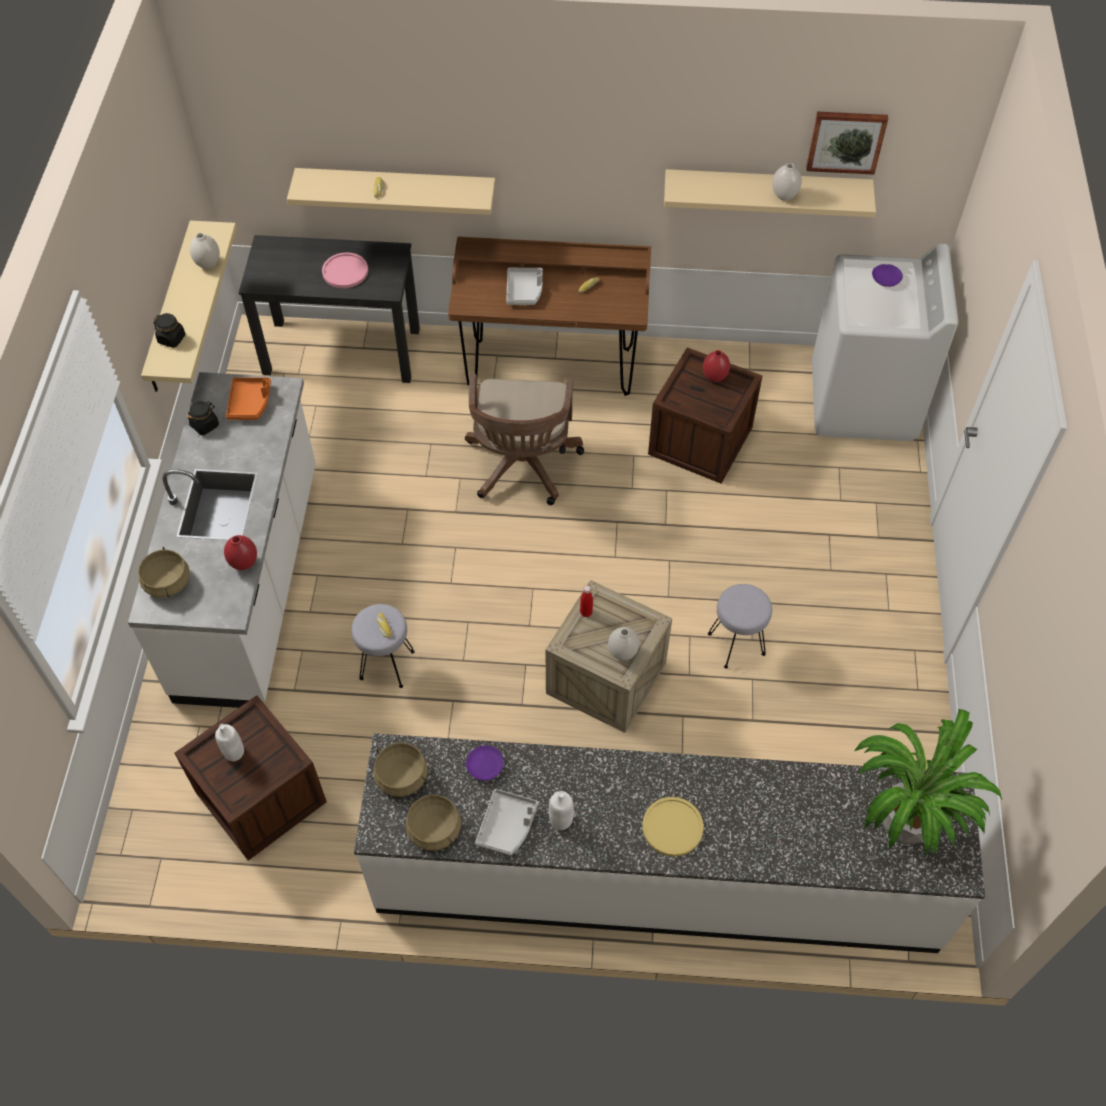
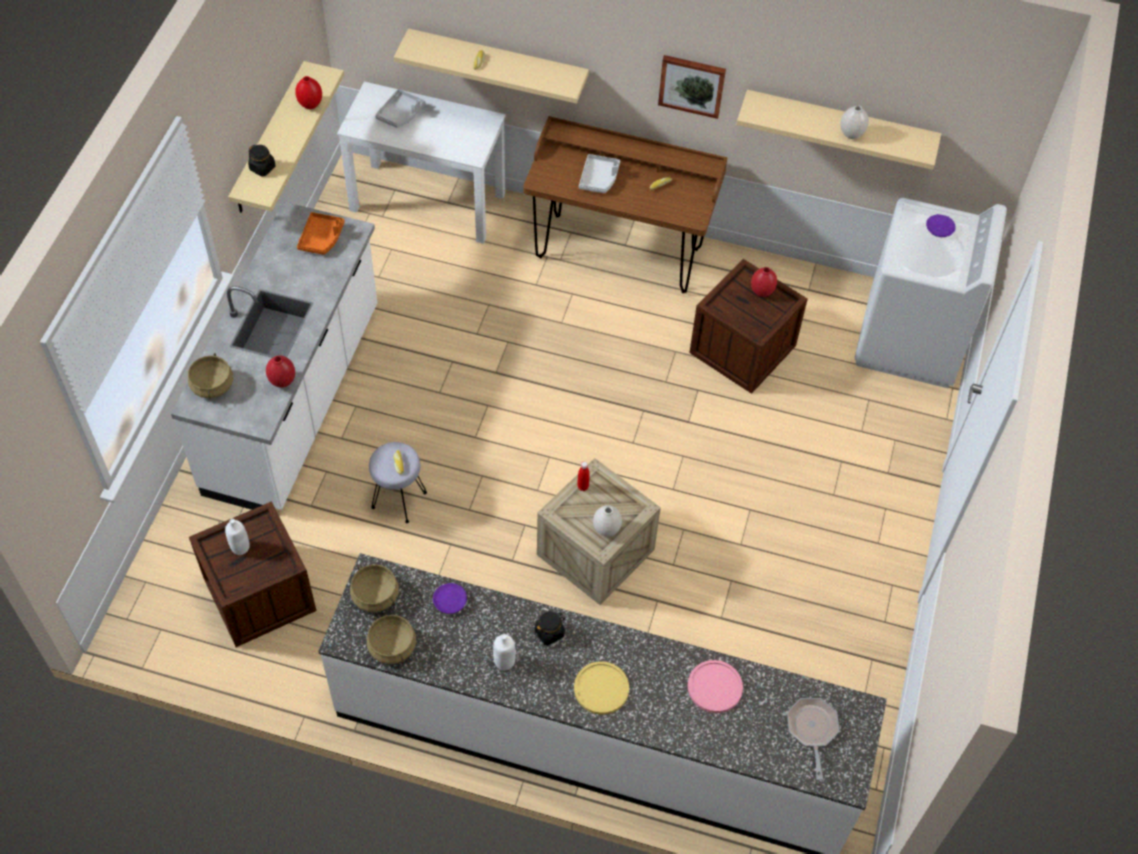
camera: 10 degrees right, 0 degrees up
black jar [188,401,219,435] -> black jar moved to [535,611,565,645]
white vase [190,233,220,269] -> red vase [295,76,322,109]
black desk [239,235,420,383] -> white desk [337,82,506,244]
pink plate [322,252,368,288] -> pink plate moved to [688,660,743,713]
brown office chair [465,374,584,505] -> none
grey tray [475,789,538,856] -> grey tray moved to [375,89,425,128]
grey stool [708,584,772,669] -> none
picture [806,112,888,175] -> picture moved to [658,55,726,119]
potted plant [854,709,1002,856] -> frying pan [787,698,839,780]

